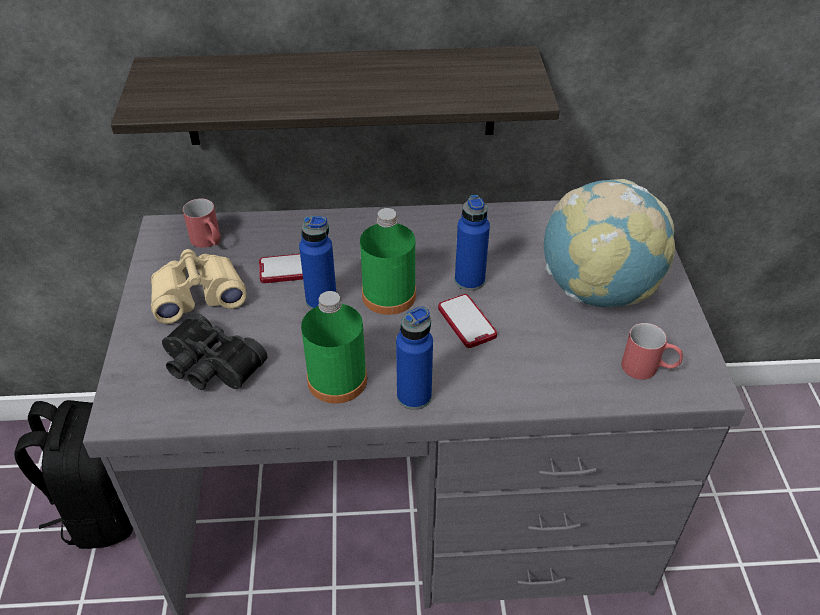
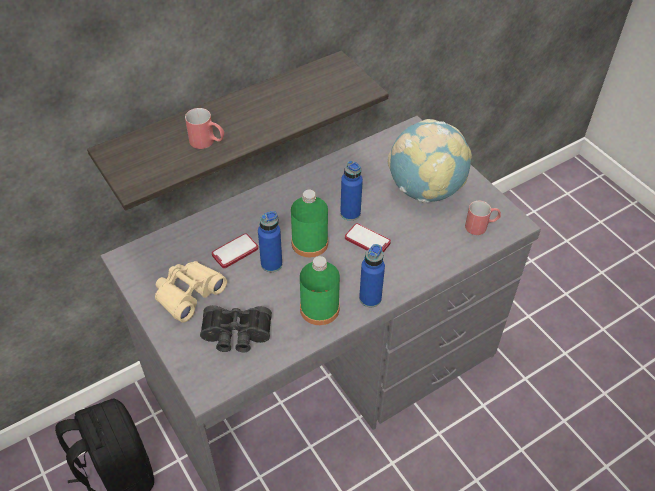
camera: 30 degrees left, 5 degrees up
red mug [183,199,221,248] -> red mug moved to [185,108,225,149]

